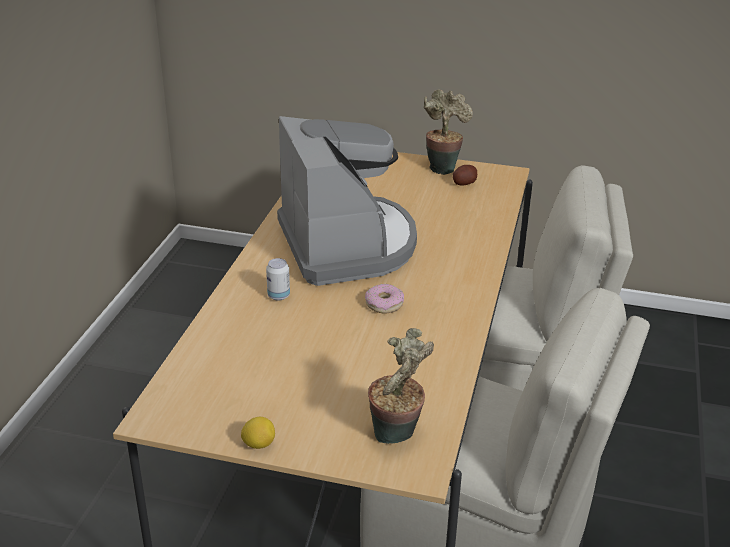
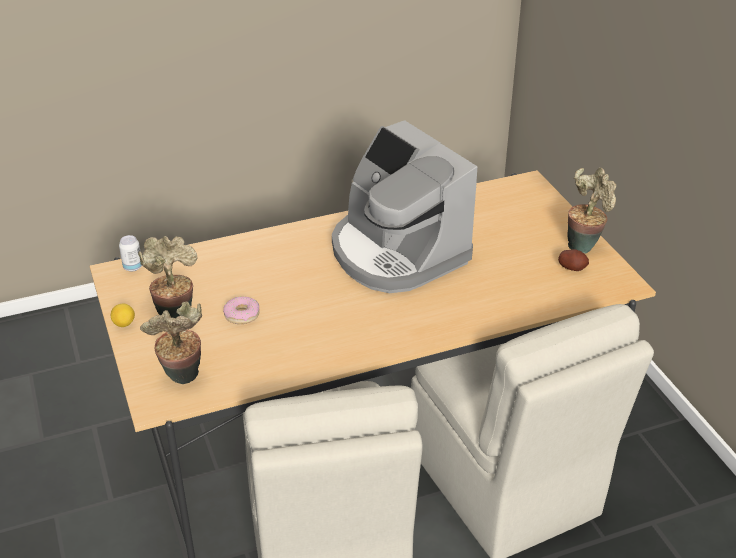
camera: 55 degrees right, 5 degrees up
can [266,258,290,301] -> can moved to [119,235,142,272]
coffee machine [277,116,417,286] -> coffee machine turned 105 degrees clockwise [332,120,478,293]
donut [365,284,404,314] -> donut moved to [223,296,260,324]
none -> potted plant [138,236,197,318]

